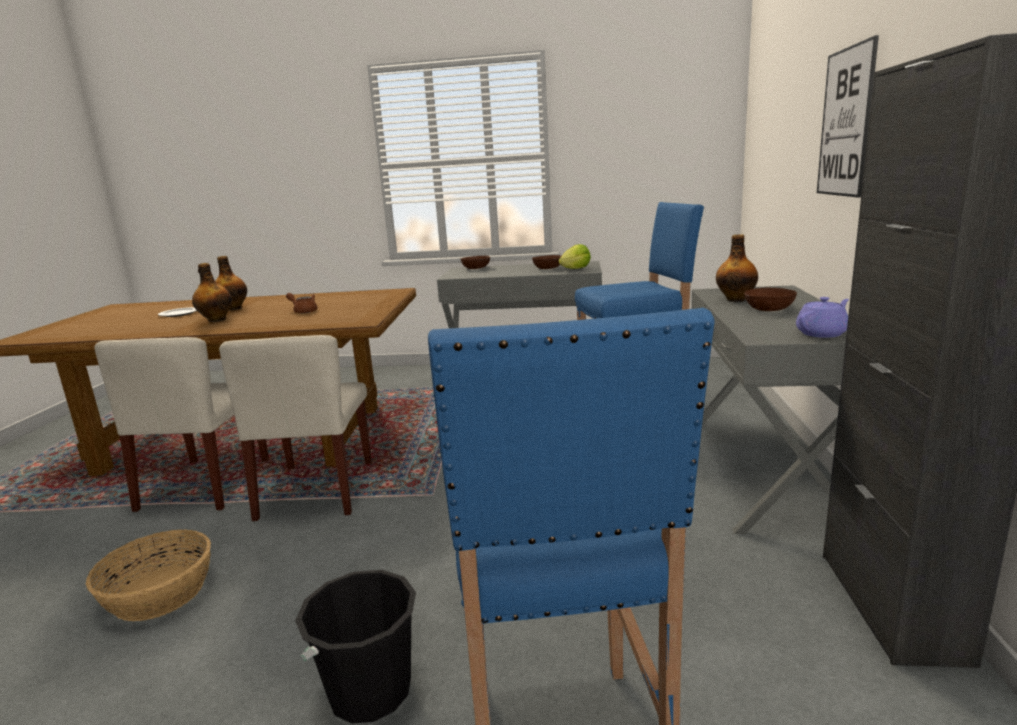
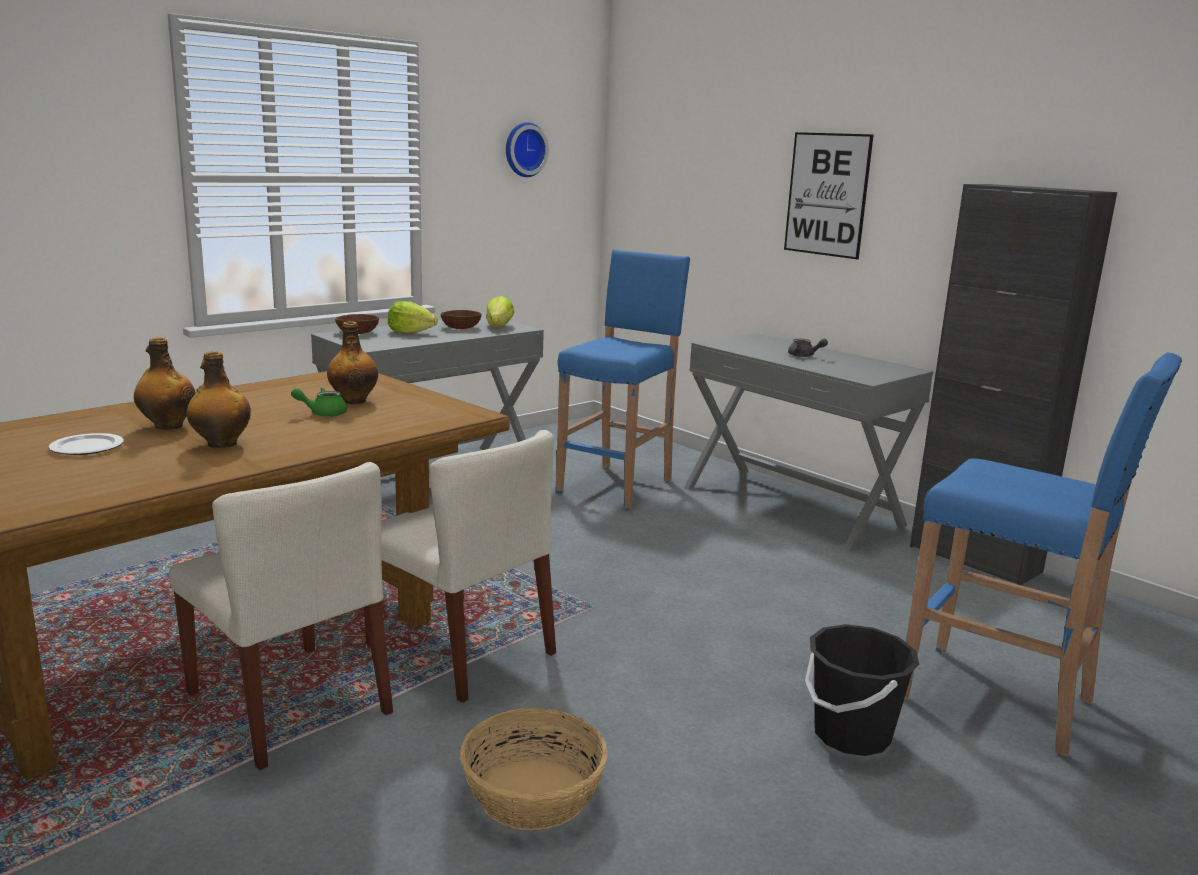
camera: 50 degrees left, 0 degrees up
brown teapot [286,293,318,313] -> green teapot [291,387,347,417]
bottle [716,234,758,302] -> bottle moved to [327,321,378,404]
brown bowl [744,288,797,311] -> grey teapot [788,339,828,357]
purple teapot [796,297,849,338] -> none
none -> lettuce [388,301,438,334]
none -> wall clock [506,122,549,177]

